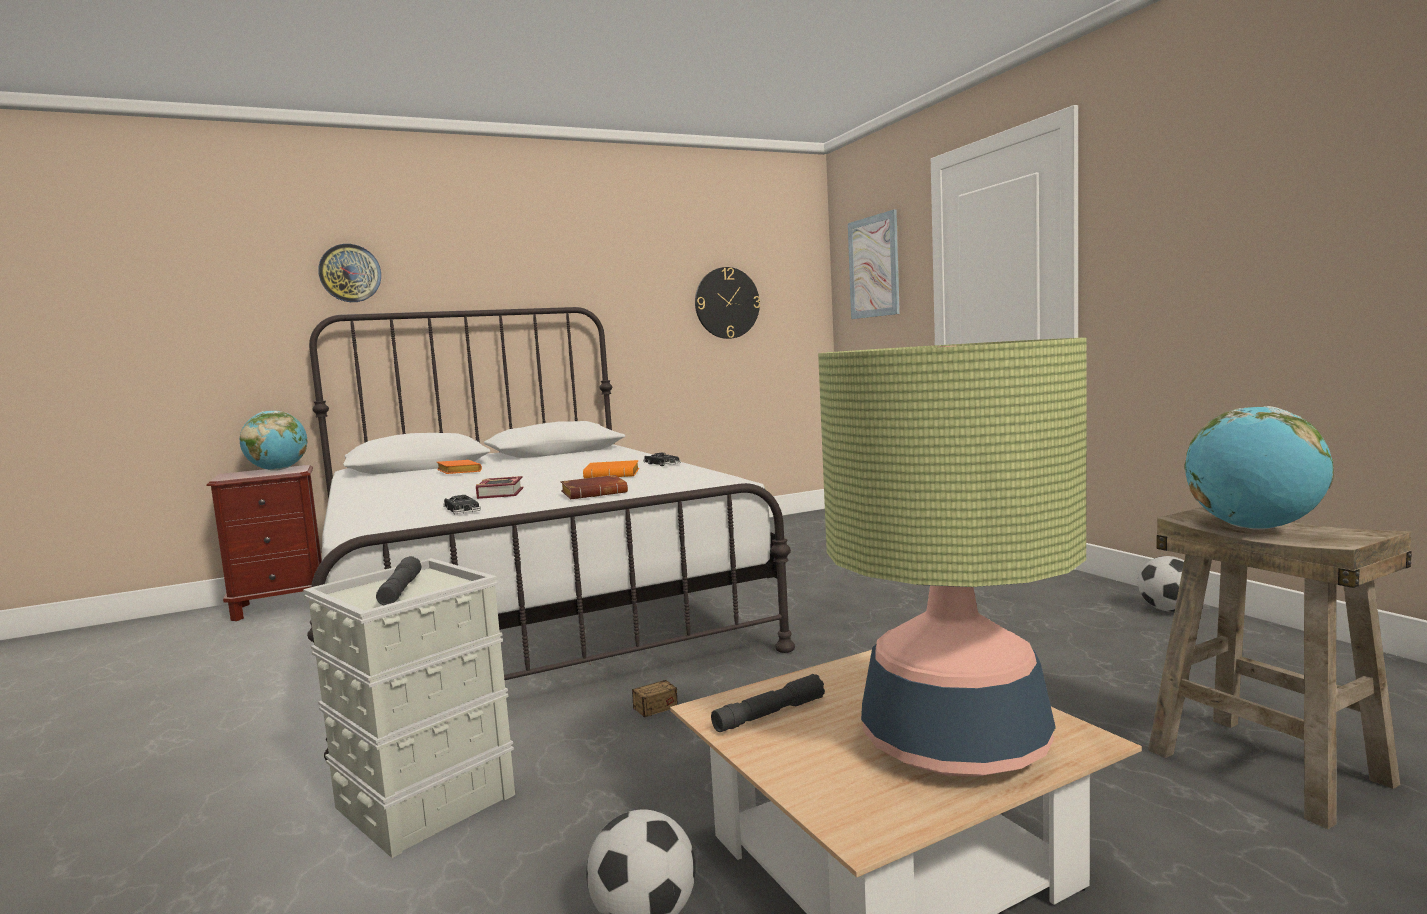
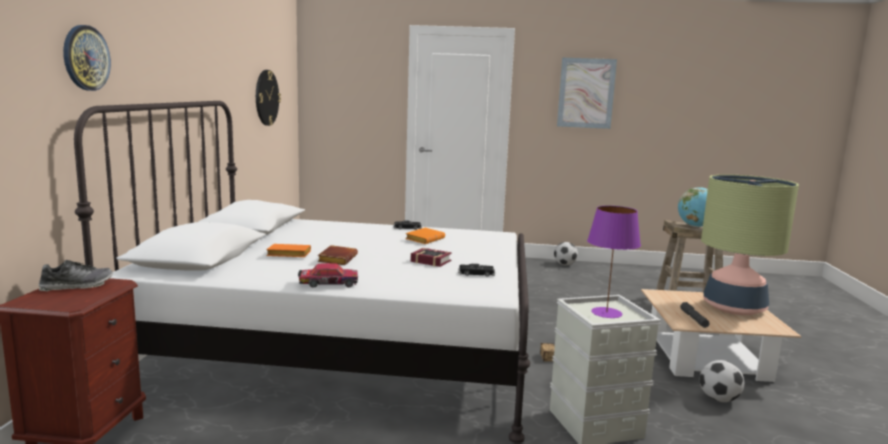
camera: 60 degrees left, 5 degrees up
globe [240,411,308,471] -> shoe [39,260,113,292]
grey flashlight [376,556,422,605] -> purple table lamp [587,206,641,318]
brown book [561,475,628,499] -> brown book moved to [318,245,358,265]
picture [848,209,900,319] -> picture moved to [557,58,617,129]
none -> toy car [298,263,358,288]

